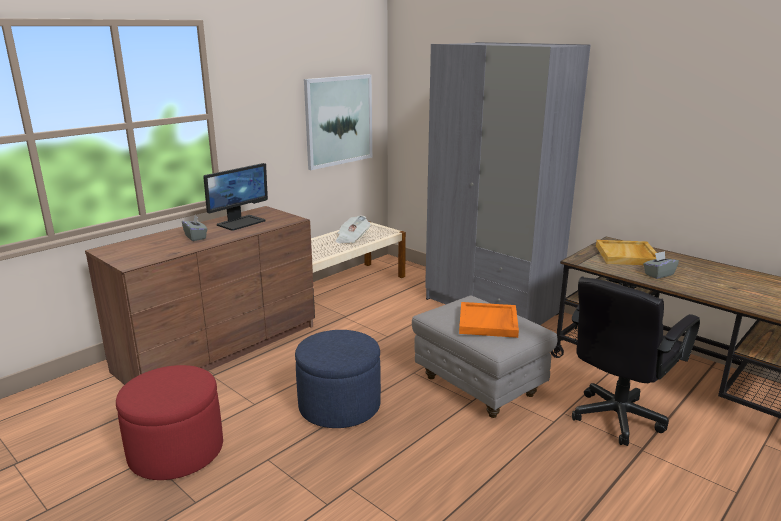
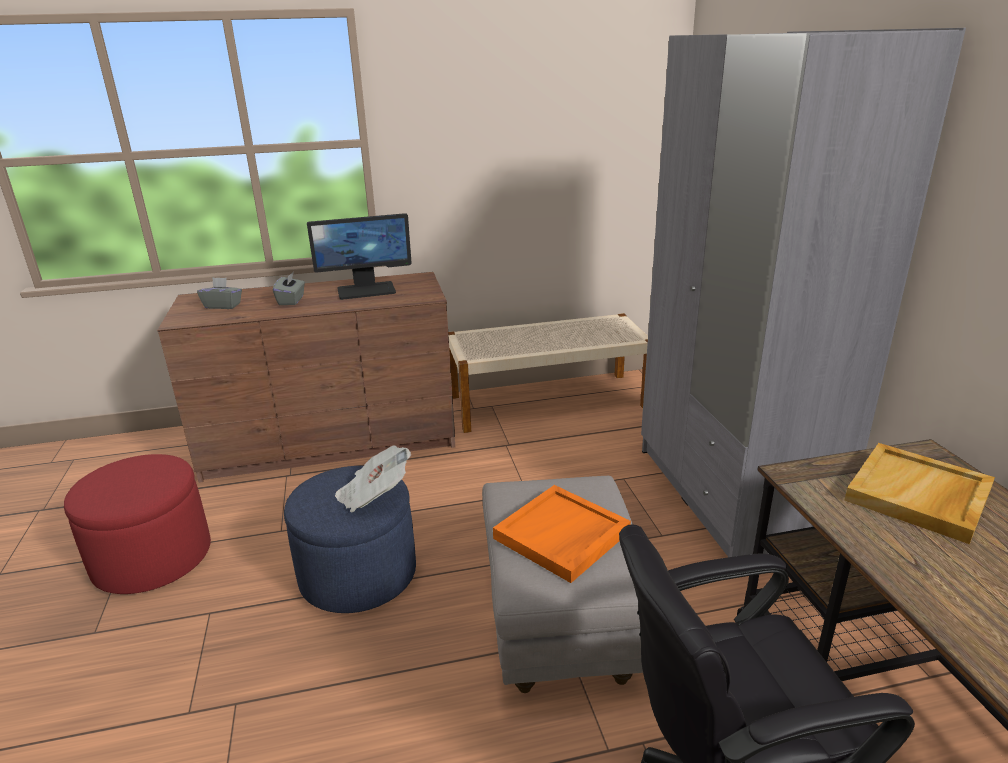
camera: 35 degrees right, 5 degrees up
picture [304,74,372,170] -> none
newspaper [335,215,370,243] -> newspaper moved to [335,445,411,512]
grey tissue box [643,251,679,279] -> grey tissue box moved to [197,277,242,309]

